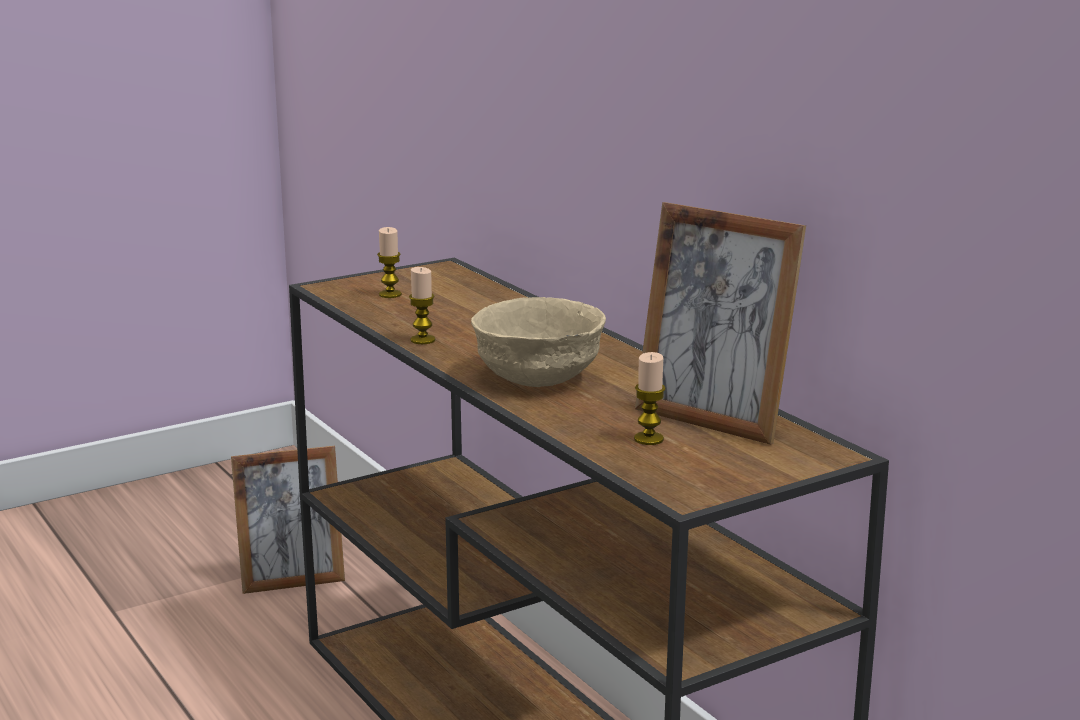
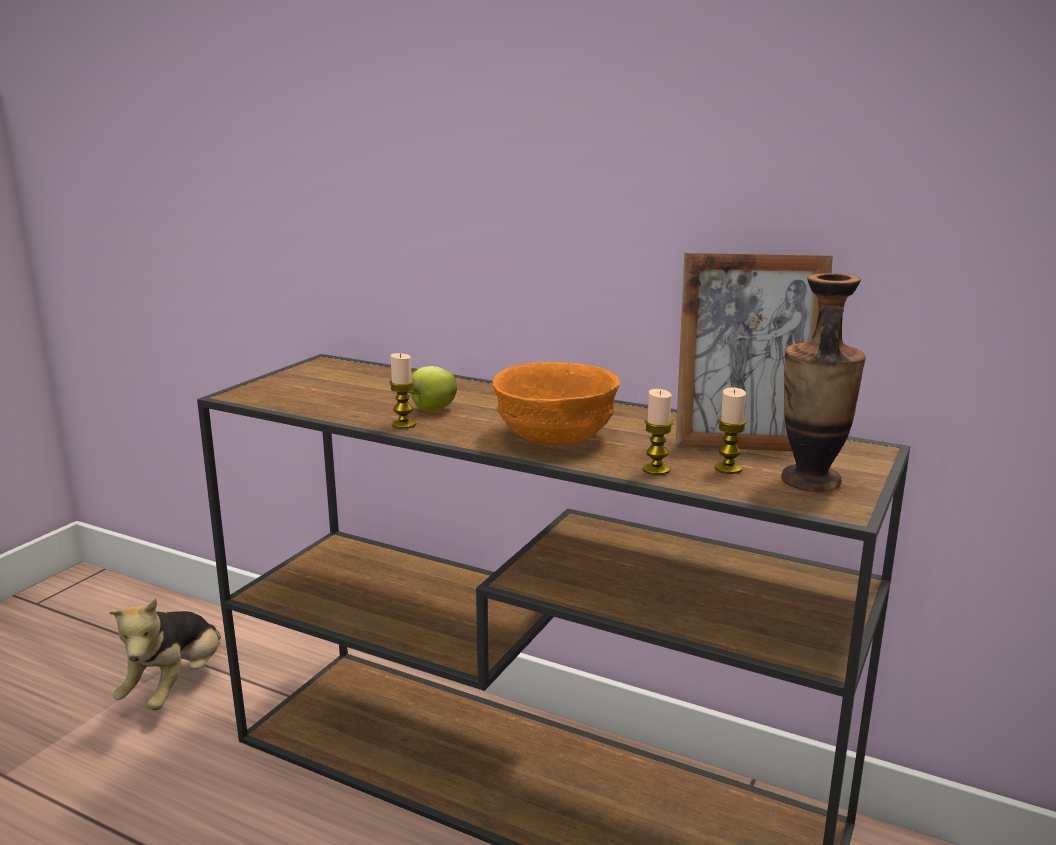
camera: 30 degrees left, 0 degrees up
picture frame [231,446,345,594] -> plush toy [109,598,221,711]
candle [377,227,402,298] -> candle moved to [643,389,673,475]
beige bowl [471,297,606,387] -> orange bowl [492,362,620,446]
none -> apple [408,366,457,412]
none -> vase [781,273,866,492]

